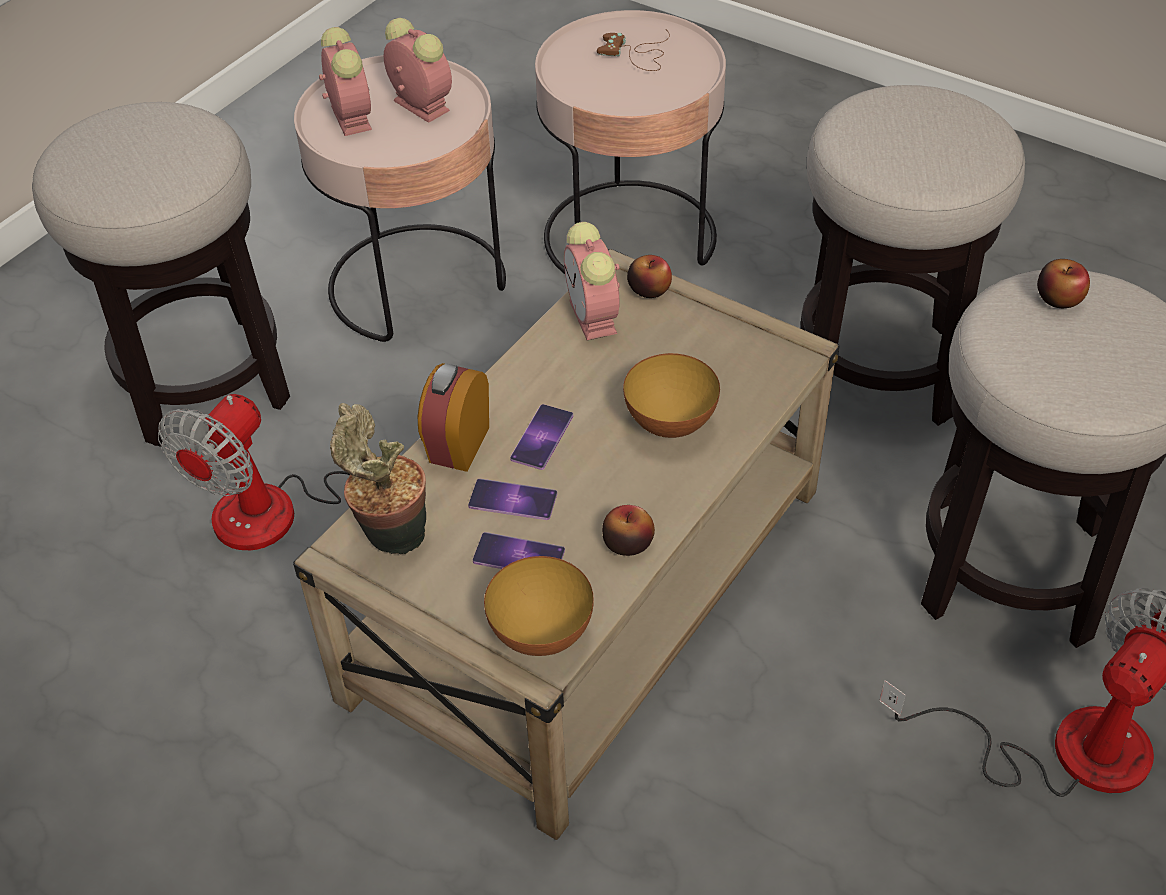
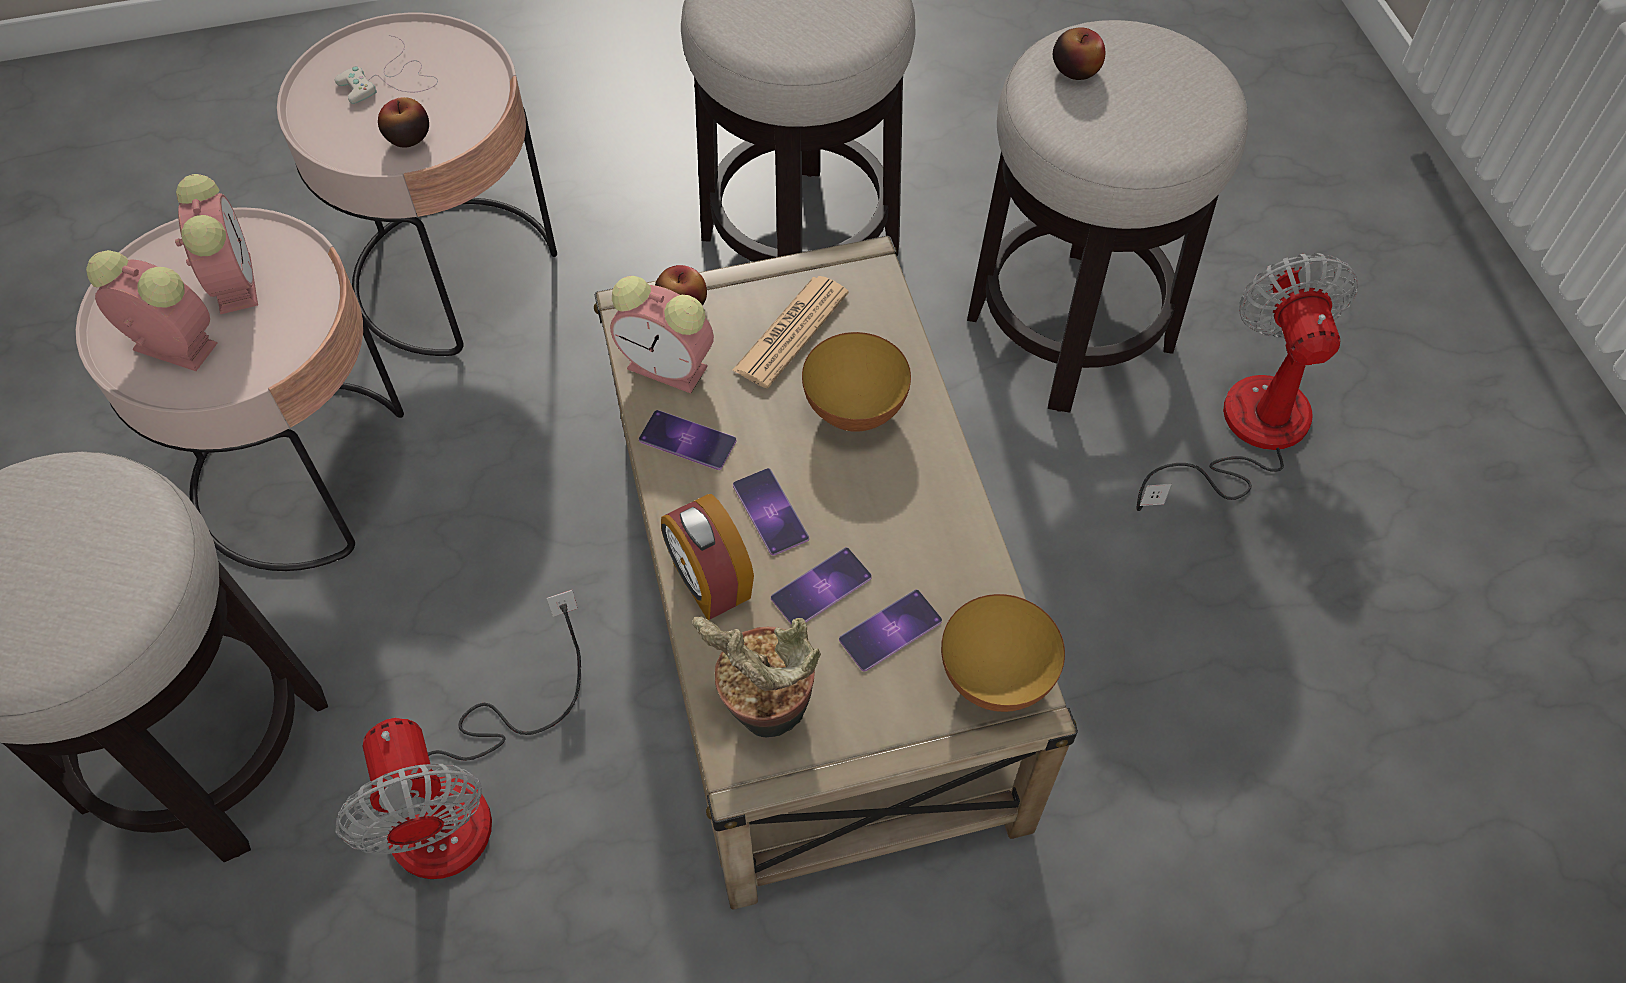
camera: 50 degrees left, 10 degrees up
alarm clock [384,18,452,123] -> alarm clock turned 75 degrees clockwise [175,174,258,314]
brown game controller [597,30,670,71] -> white game controller [335,35,438,104]
apple [602,505,655,556] -> apple moved to [378,97,429,148]
none -> phone [639,410,736,470]
none -> newspaper [732,276,849,388]

